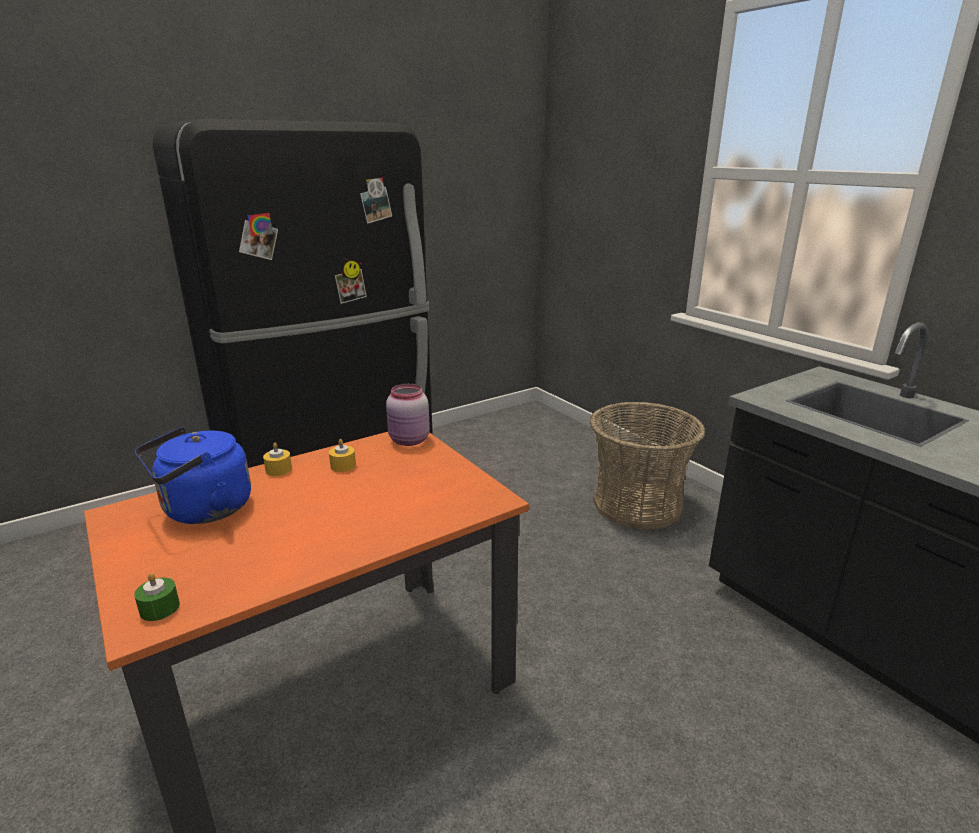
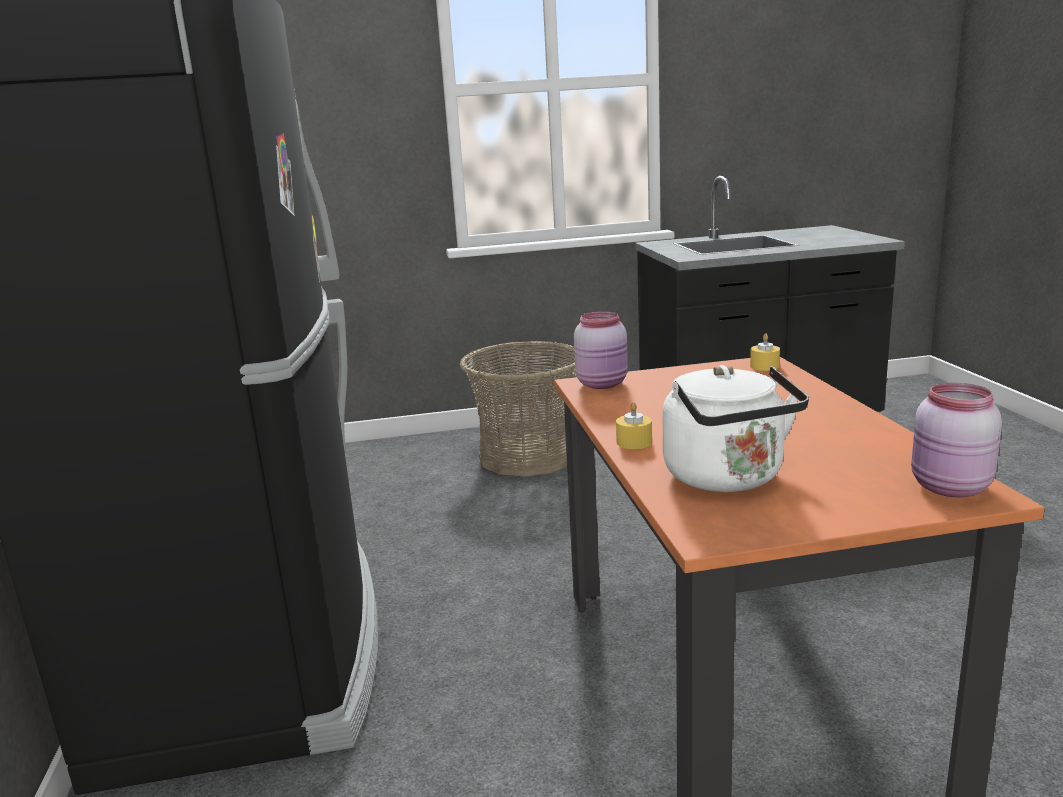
camera: 65 degrees left, 5 degrees down
green candle [134,573,180,621] -> pink jar [911,383,1002,497]
blue kettle [135,427,251,524] -> white kettle [662,365,809,492]
yellow candle [329,439,356,472] -> yellow candle moved to [750,334,780,371]

